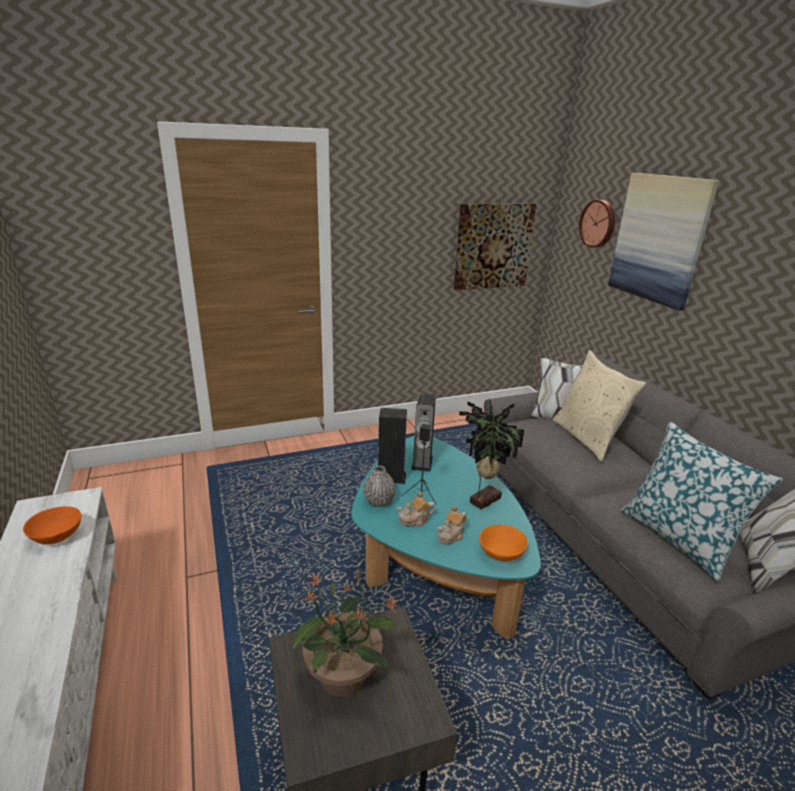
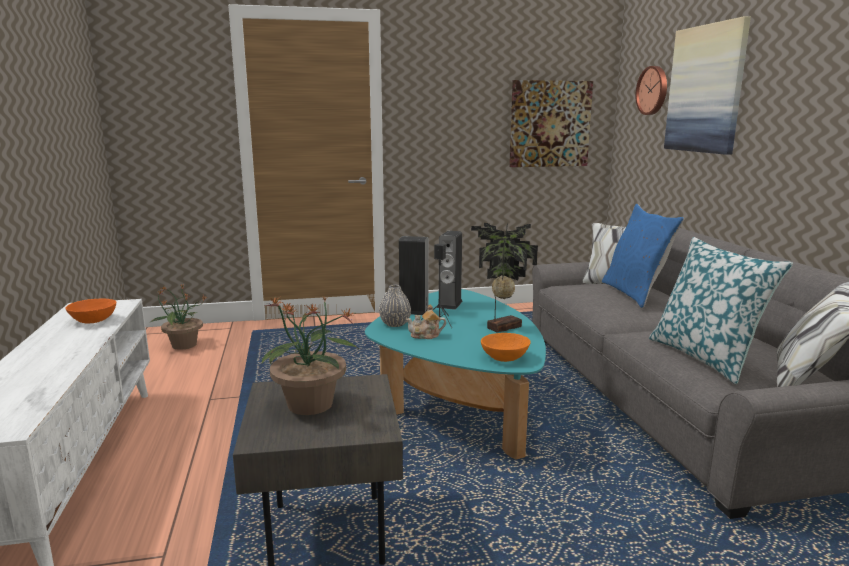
camera: 10 degrees right, 10 degrees down
teapot [437,506,467,544] -> none
beige pillow [553,350,647,462] -> blue pillow [602,204,685,308]
none -> potted plant [151,284,207,350]

